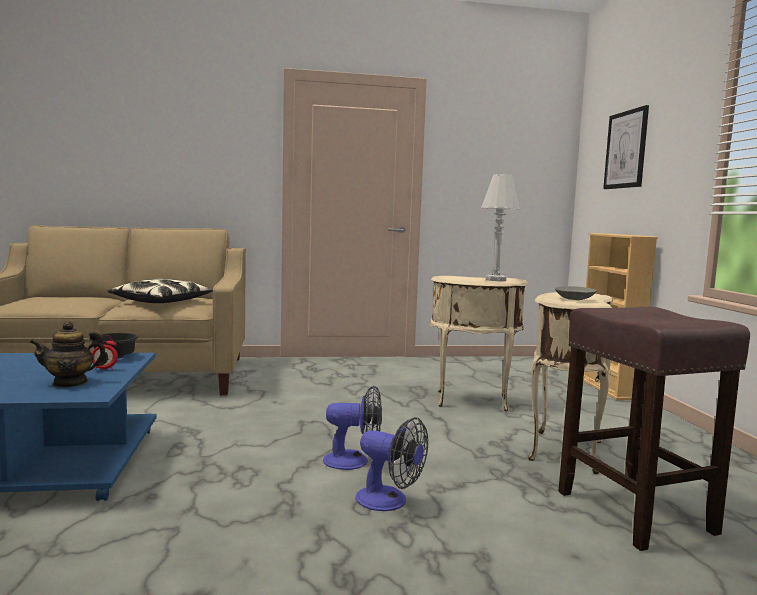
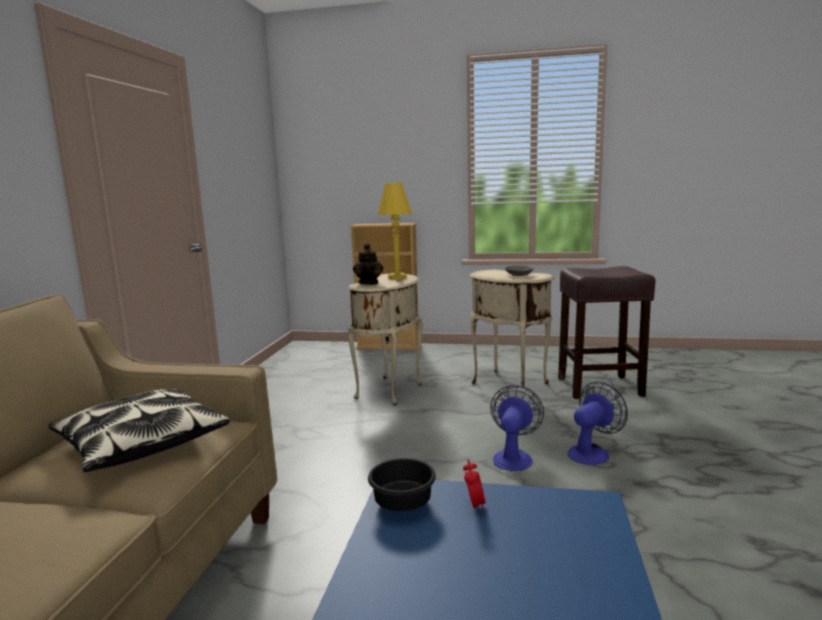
camera: 70 degrees left, 5 degrees up
teapot [29,321,109,387] -> teapot moved to [353,243,383,285]
white table lamp [481,174,520,281] -> yellow table lamp [378,182,412,280]
picture [603,105,649,189] -> none

